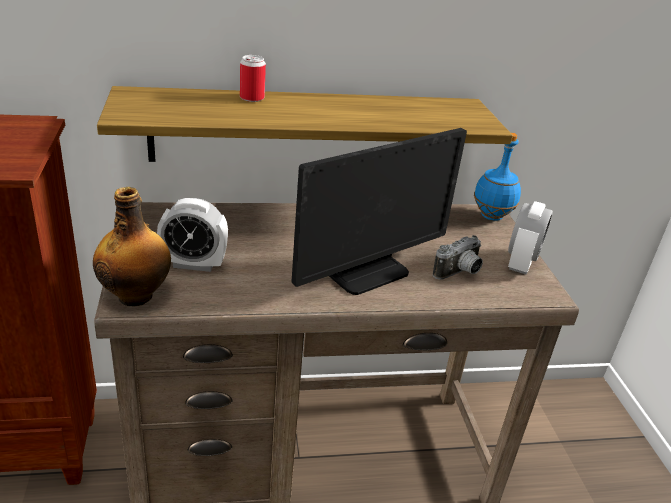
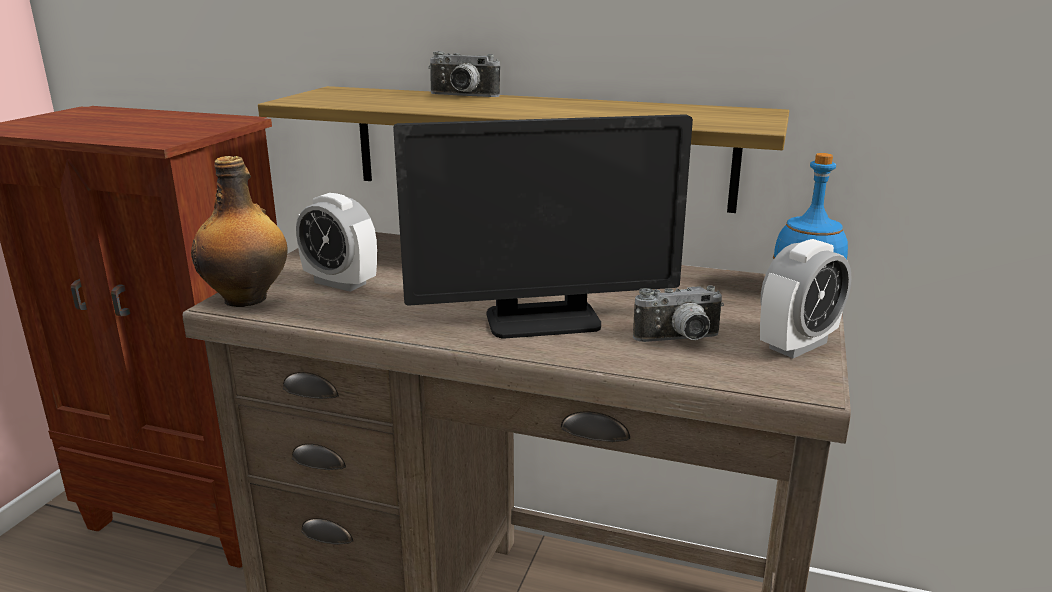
camera: 30 degrees right, 10 degrees down
can [240,55,266,102] -> camera [428,51,500,97]

